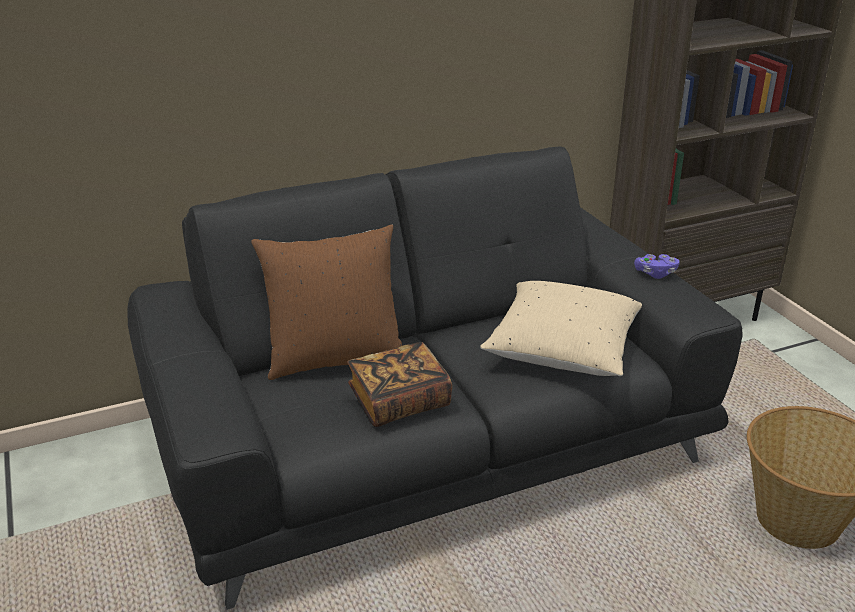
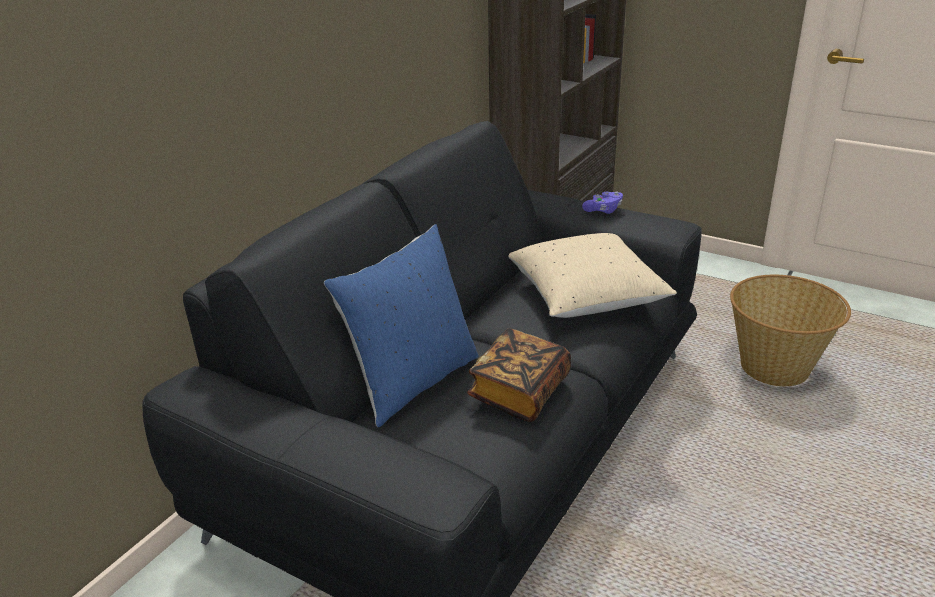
camera: 35 degrees left, 0 degrees up
brown pillow [251,225,402,380] -> blue pillow [324,224,478,427]

